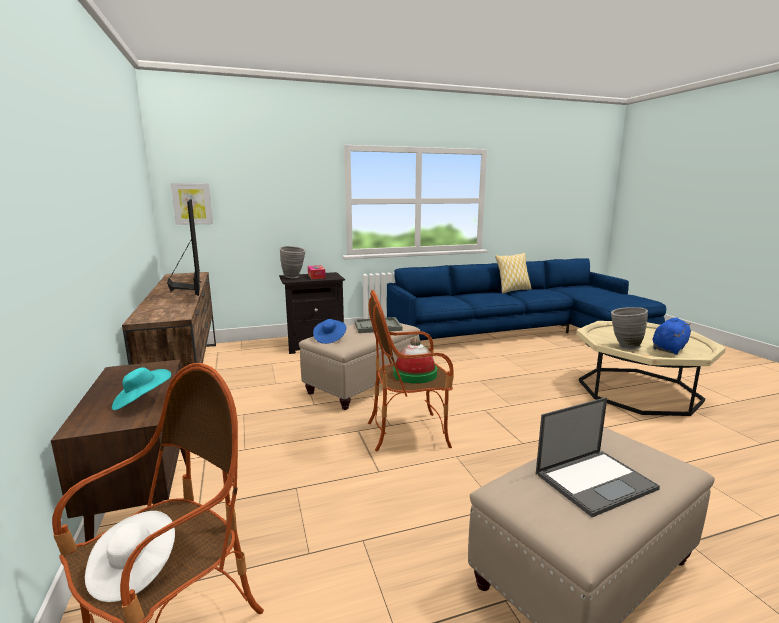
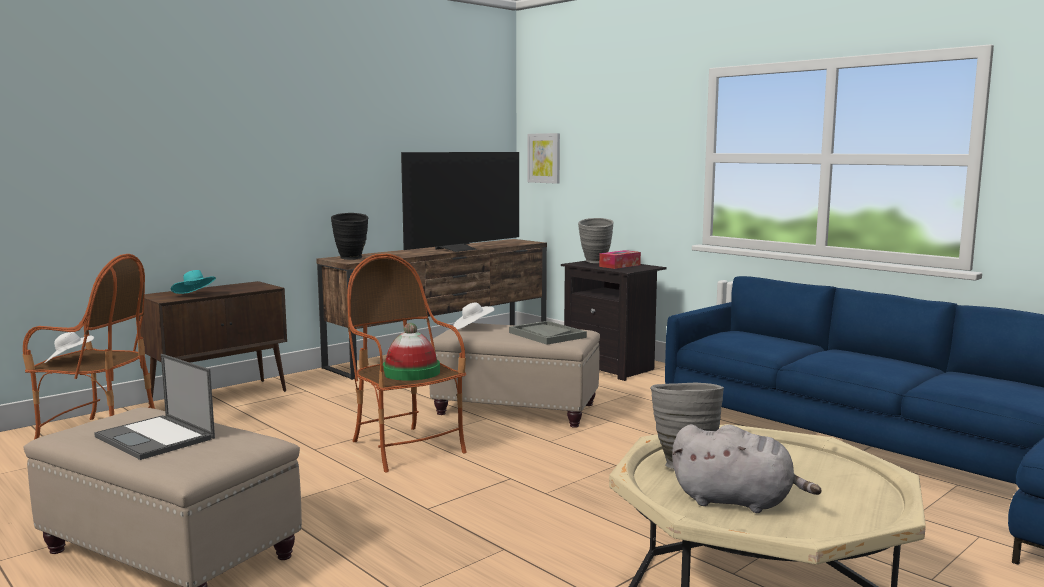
camera: 65 degrees right, 5 degrees down
blue hat [313,319,346,344] -> white hat [453,302,495,330]
pillow [495,253,532,294] -> none
blue plush toy [653,317,691,355] -> grey plush toy [672,424,822,513]
none -> black vase [331,213,368,260]

